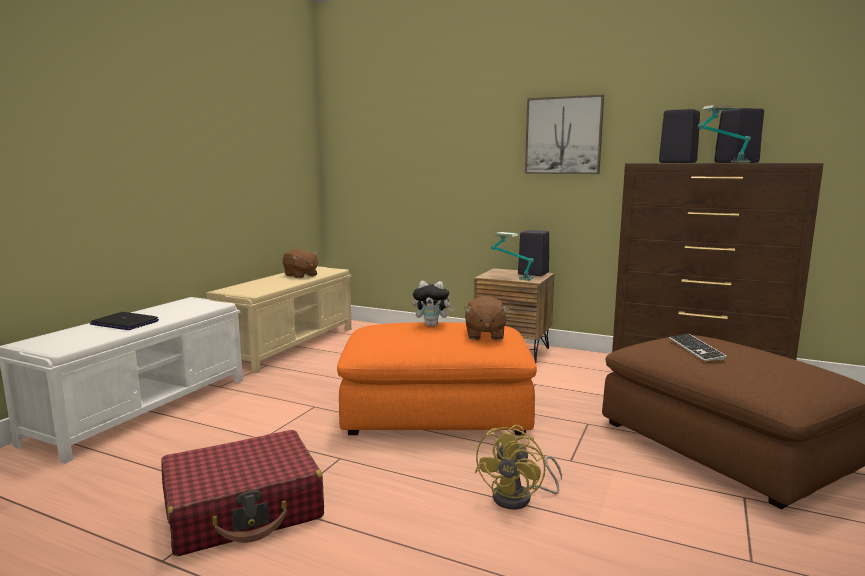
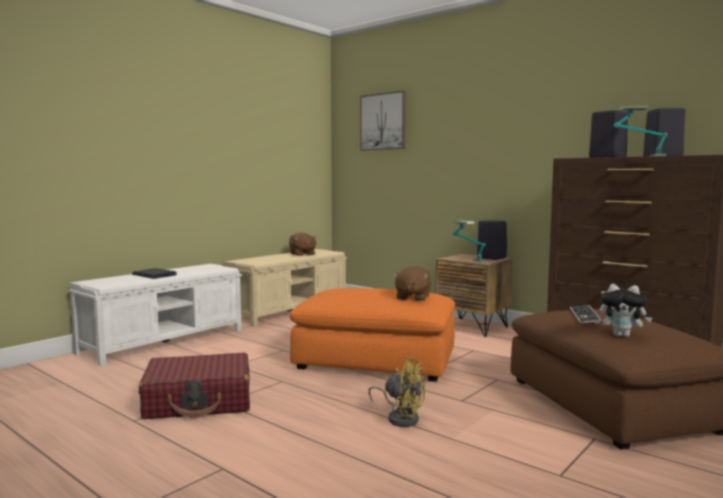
camera: 15 degrees right, 5 degrees down
plush toy [413,281,455,326] -> plush toy moved to [600,284,653,337]
yellow fan [475,425,562,510] -> yellow fan turned 105 degrees counterclockwise [368,356,425,427]
picture [525,95,604,174] -> picture moved to [360,90,406,150]

